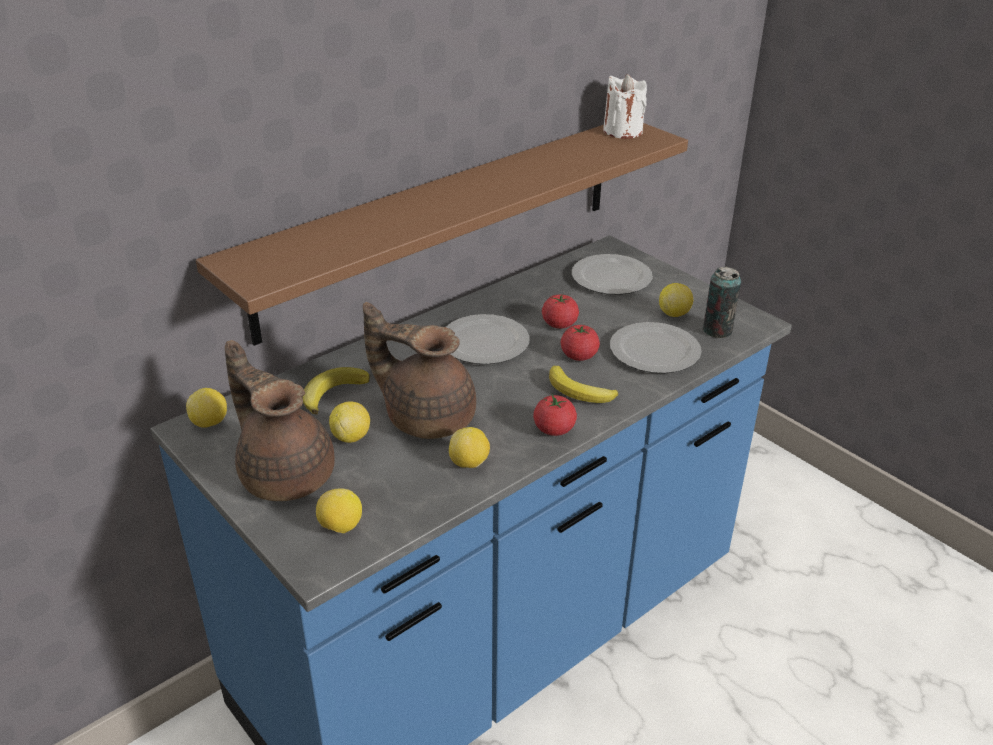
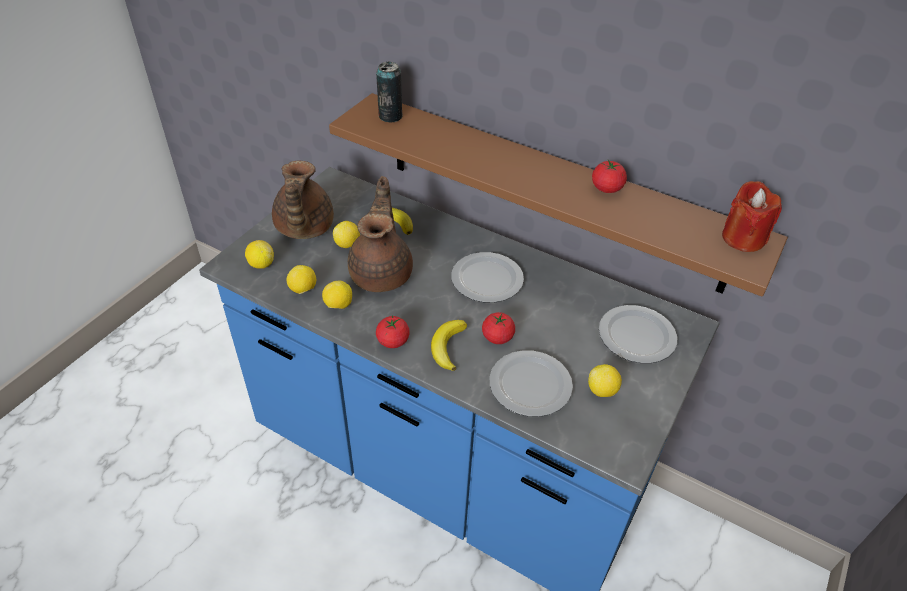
camera: 70 degrees right, 10 degrees up
lemon [186,388,227,428] -> lemon moved to [286,265,316,294]
brown teapot [225,340,335,501] -> brown teapot turned 150 degrees clockwise [272,161,334,239]
tomato [542,294,579,329] -> tomato moved to [592,160,627,193]
white candle [603,74,647,139] -> red candle [722,181,782,252]
can [703,267,741,338] -> can moved to [376,61,403,122]

